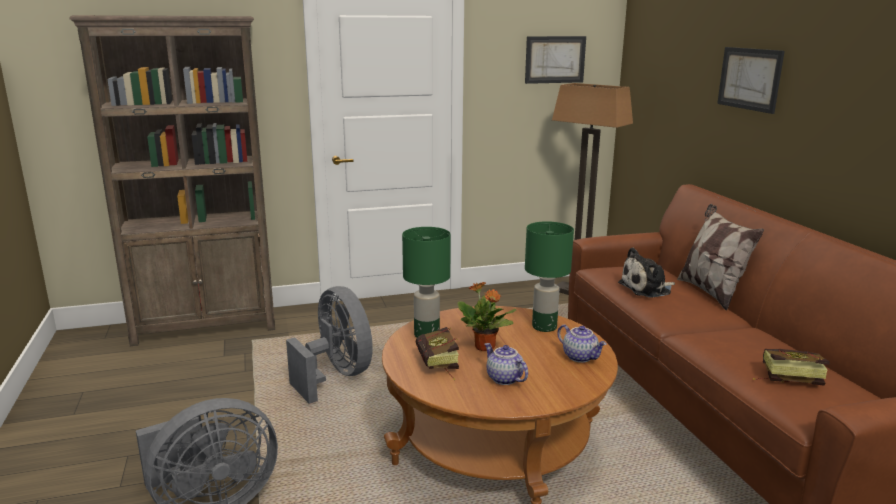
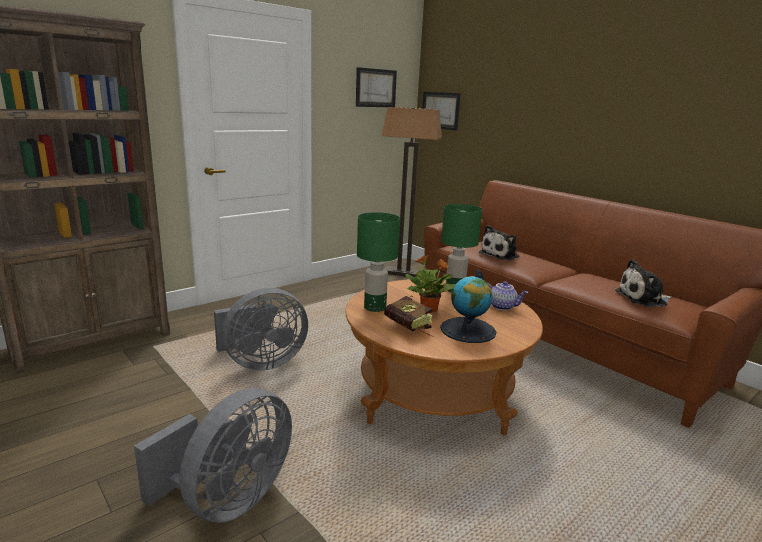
camera: 25 degrees left, 0 degrees up
grey fan [286,286,373,404] -> grey fan turned 120 degrees clockwise [214,288,308,371]
teapot [485,343,528,385] -> globe [440,270,496,343]
pillow [677,204,764,311] -> none
picture [717,47,785,114] -> picture moved to [422,92,461,131]
book [753,349,830,386] -> plush toy [615,259,672,306]

